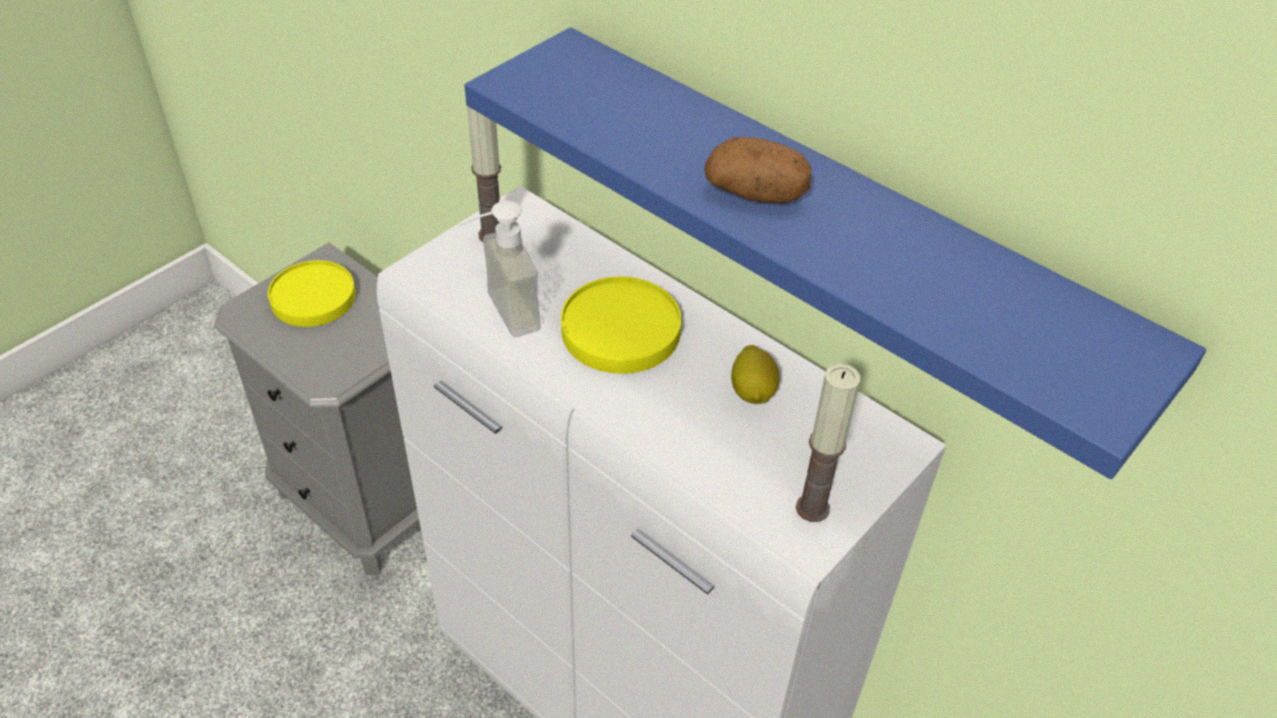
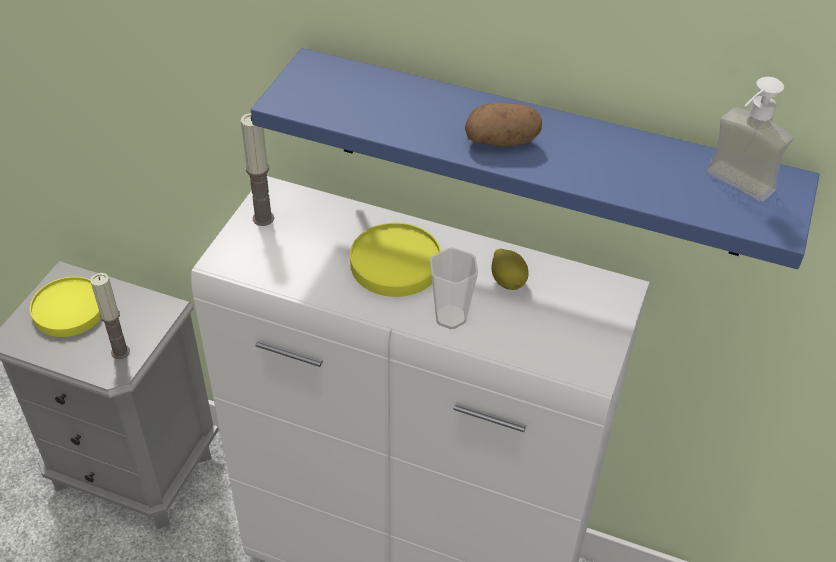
camera: 20 degrees left, 0 degrees up
soap dispenser [458,200,541,337] -> soap dispenser moved to [706,77,794,201]
candle [796,363,860,522] -> candle moved to [90,273,130,359]
none -> cup [430,247,478,329]

